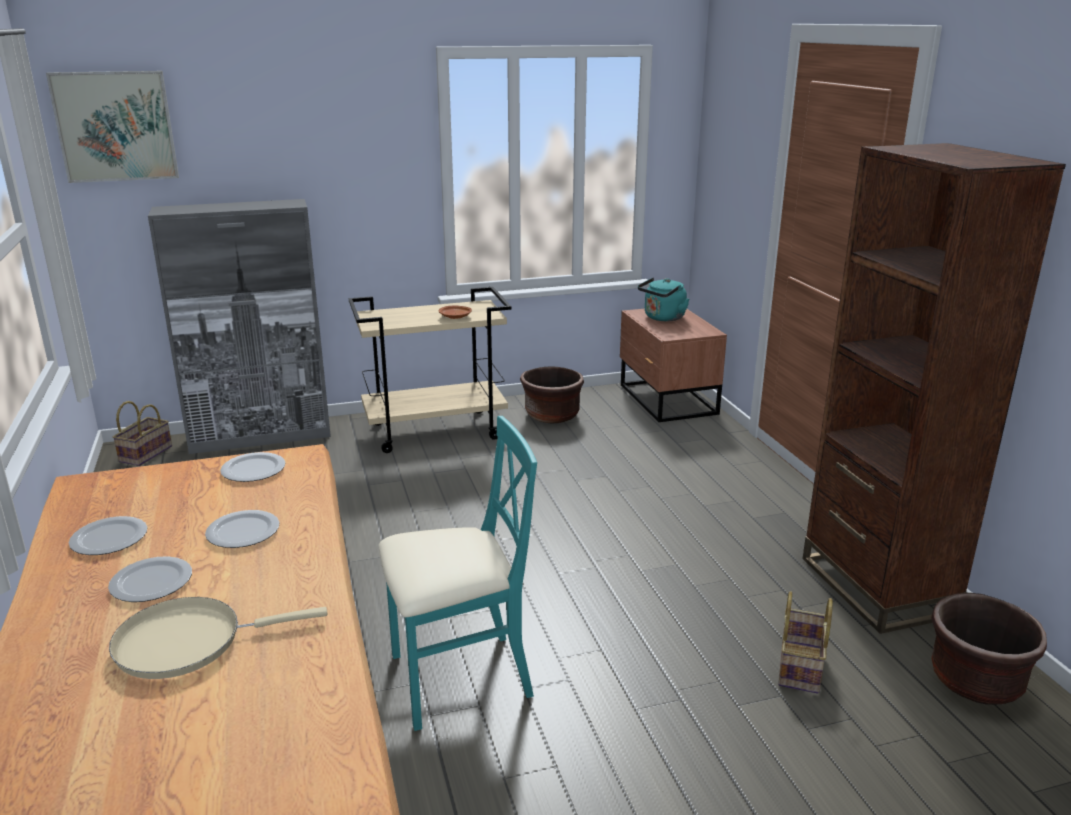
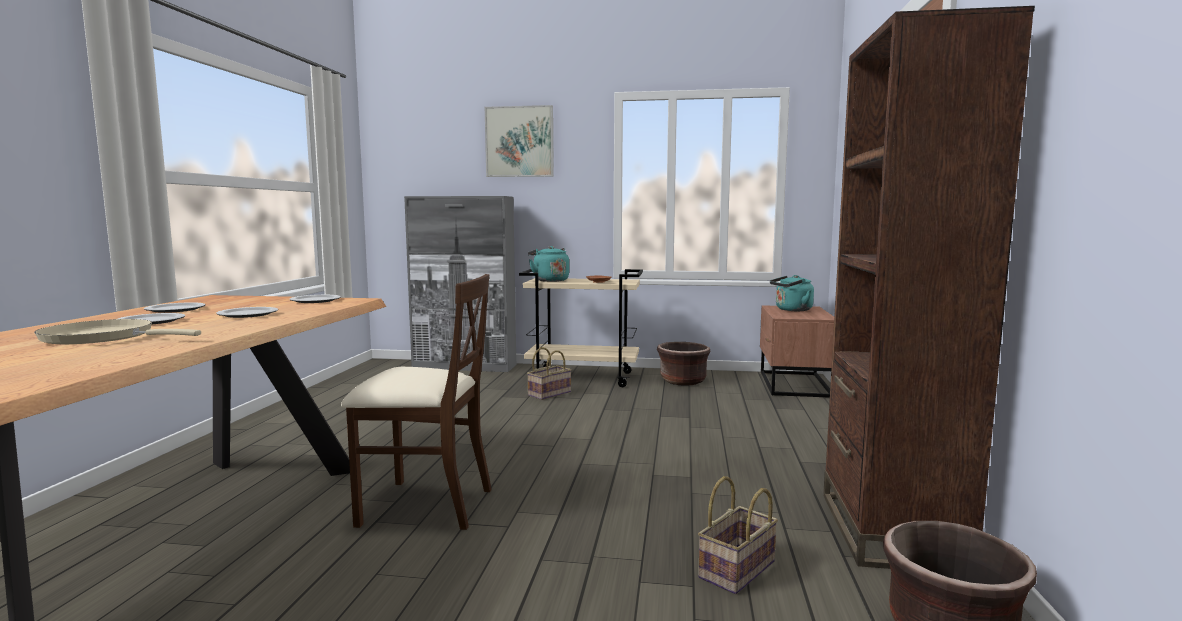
camera: 25 degrees right, 15 degrees down
picture [46,71,179,183] -> picture moved to [485,105,554,177]
basket [113,401,172,466] -> basket moved to [527,347,572,400]
turquoise chair [378,416,537,731] -> beige chair [341,274,492,530]
none -> turquoise kettle [528,246,569,282]

